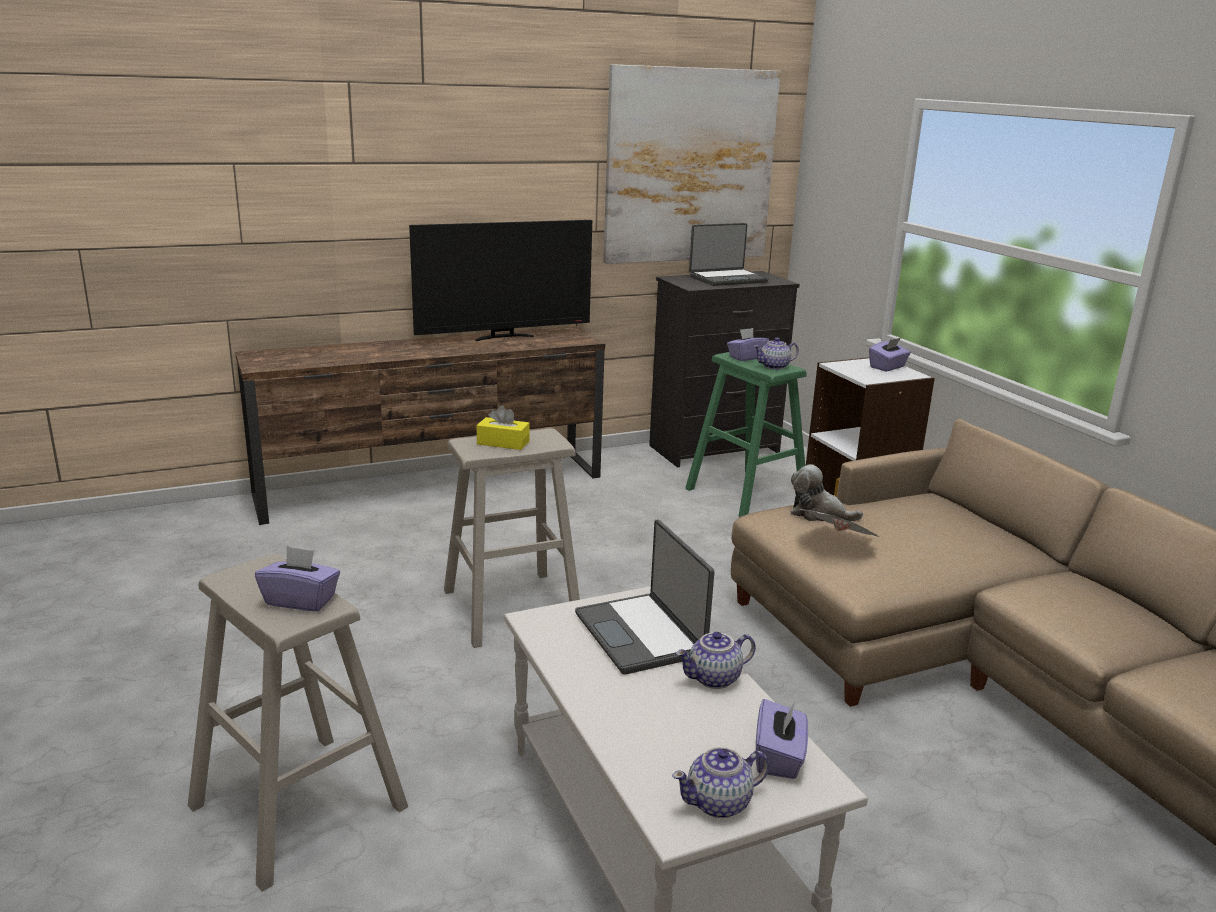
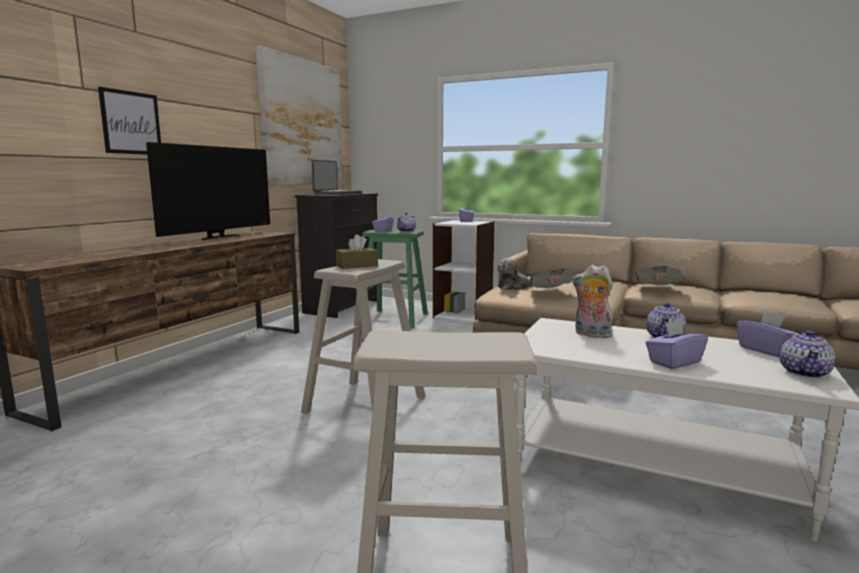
camera: 40 degrees left, 10 degrees down
purple tissue box [255,546,340,612] -> purple tissue box moved to [646,320,708,369]
yellow tissue box [476,405,530,450] -> brown tissue box [336,234,378,269]
laptop [575,520,714,675] -> plush toy [572,265,613,339]
none -> picture [98,87,161,155]
none -> newspaper [634,266,685,286]

